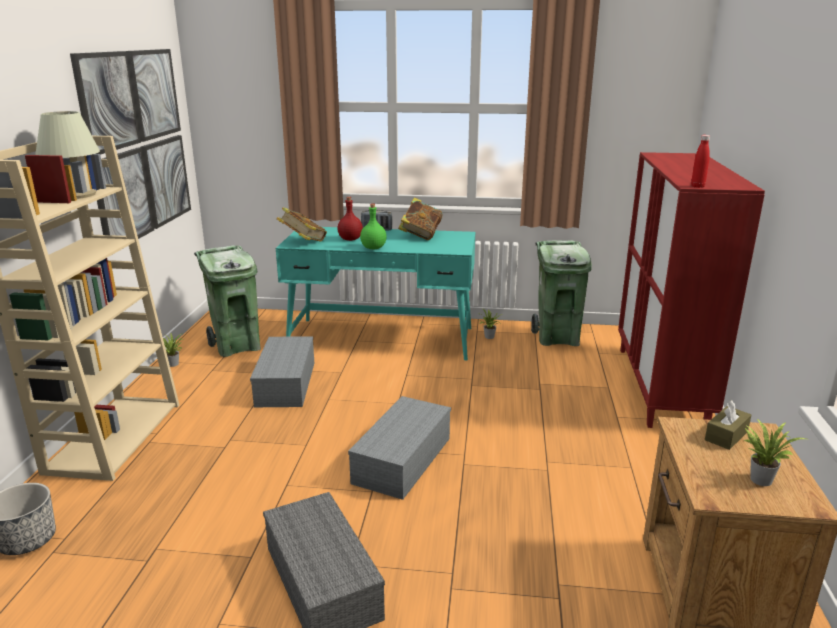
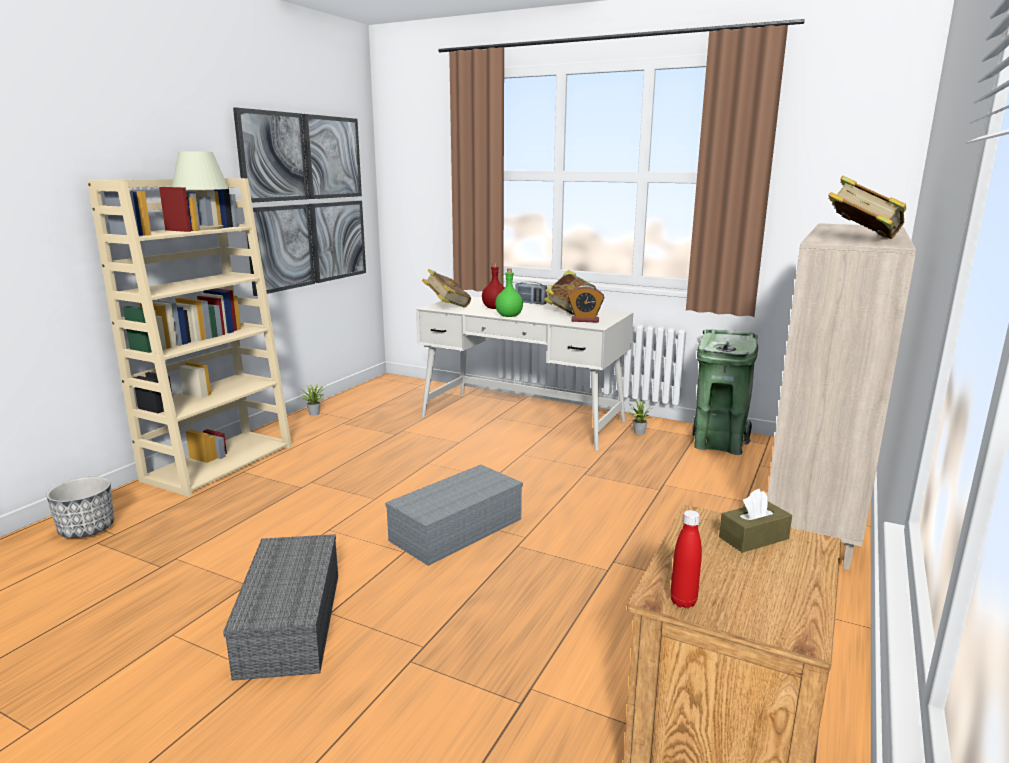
camera: 20 degrees right, 5 degrees down
green trash can [194,245,261,357] -> none
grey storage box [250,336,314,407] -> none
turquoise desk [276,227,475,360] -> white desk [416,296,633,450]
red cabinet [618,152,765,428] -> beige cabinet [767,223,916,570]
red bottle [691,135,710,188] -> red bottle moved to [670,510,702,608]
potted plant [744,419,806,486] -> none
none -> alarm clock [568,285,604,323]
none -> book [829,176,906,239]

